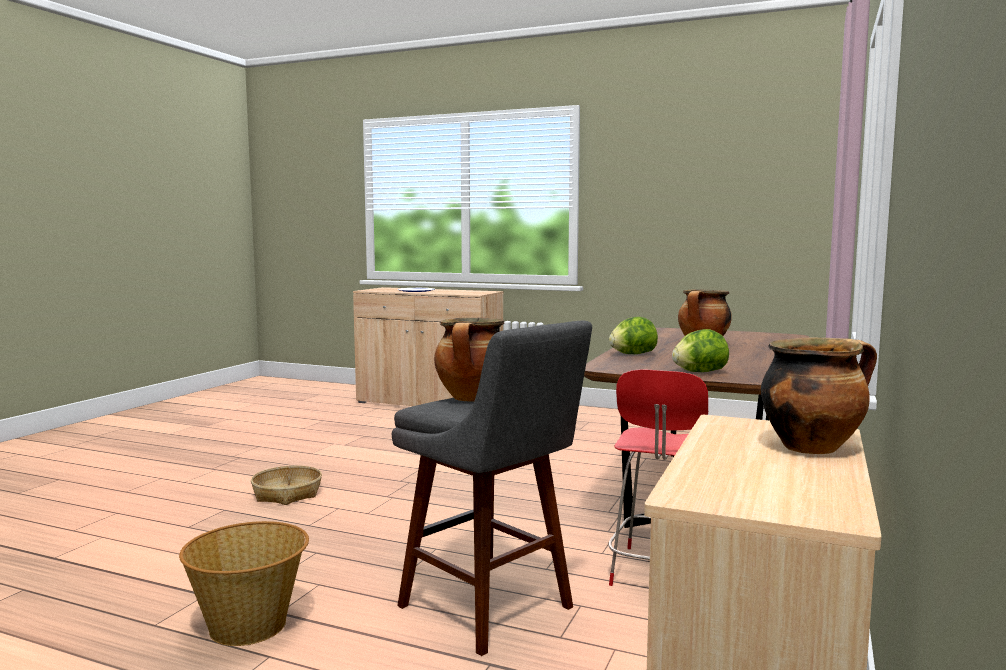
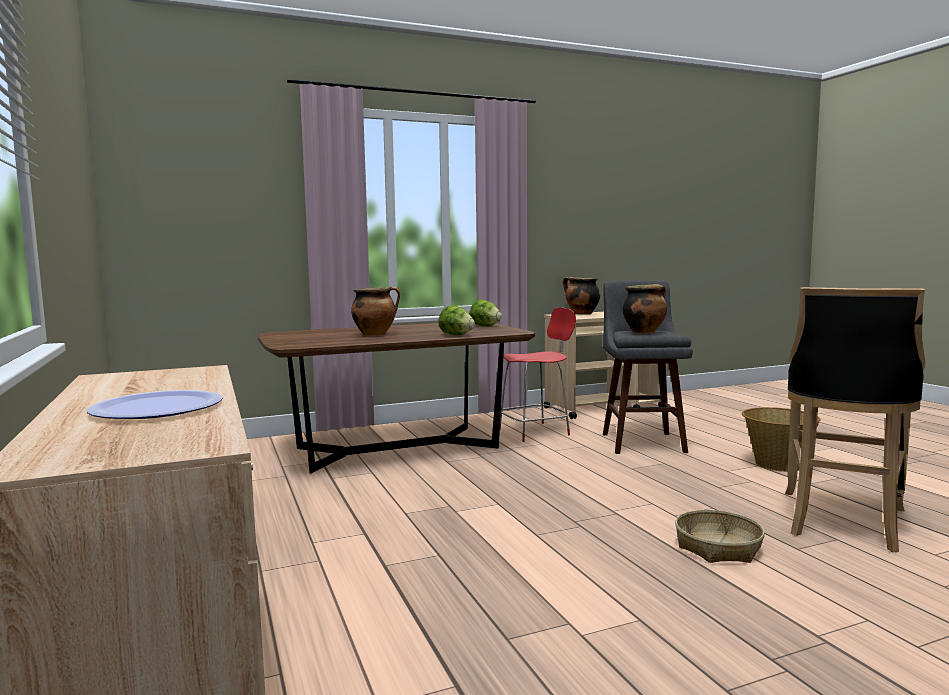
camera: 135 degrees left, 0 degrees up
none -> black stool [785,287,925,552]

